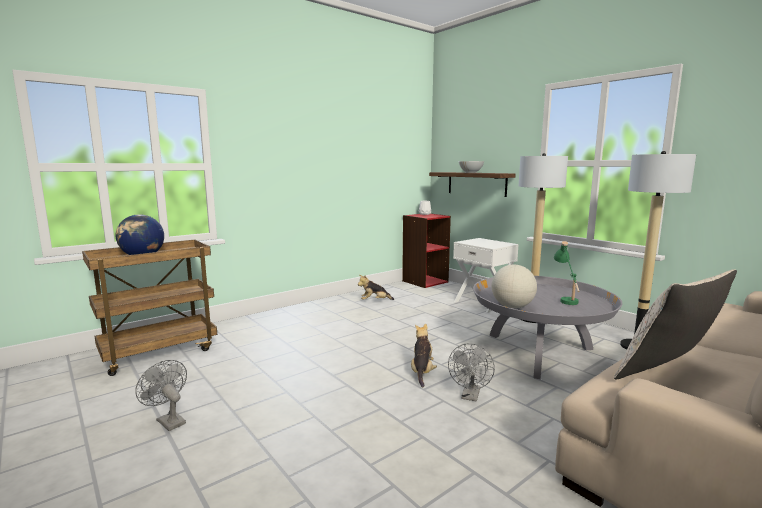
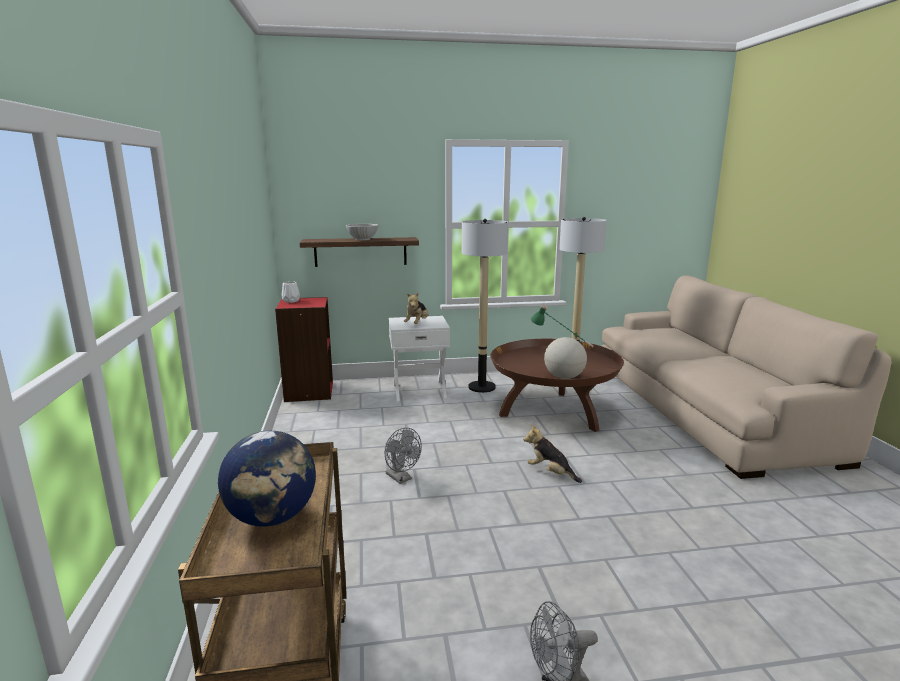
camera: 60 degrees left, 5 degrees up
plush toy [358,275,394,300] -> plush toy moved to [404,292,429,324]
grey fan [448,343,495,401] -> grey fan moved to [384,428,422,484]
grey coffee table [473,276,623,379] -> brown coffee table [490,339,624,432]
beige pillow [614,269,737,379] -> none

